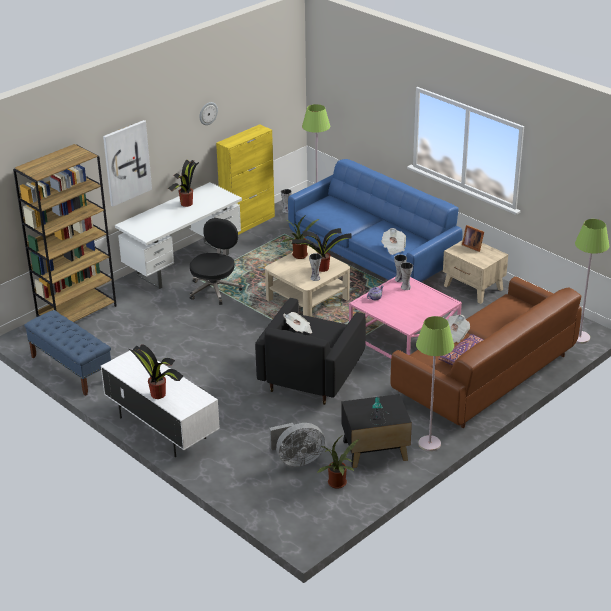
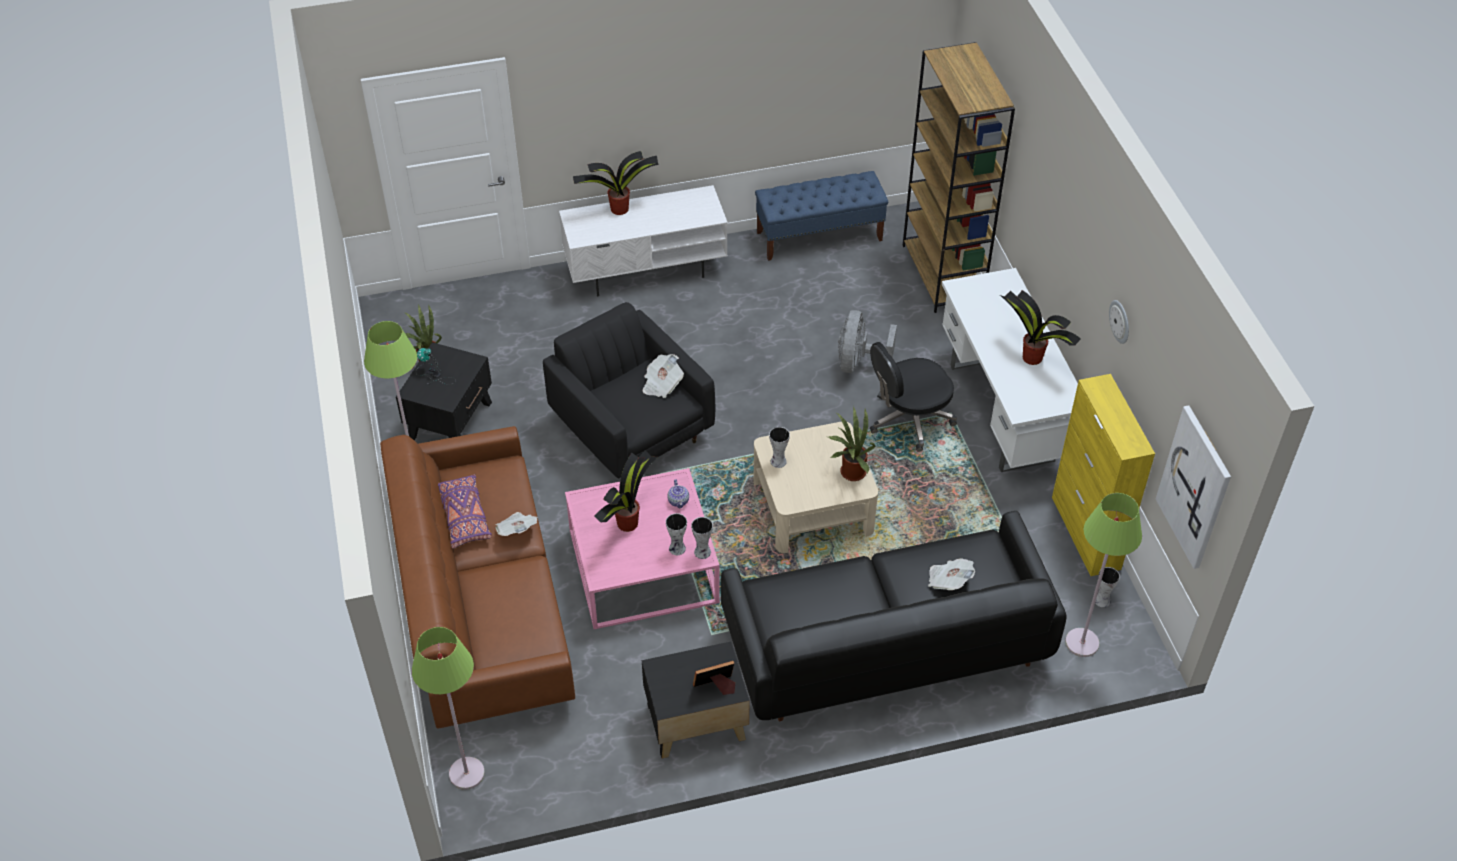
camera: 120 degrees right, 15 degrees up
picture [103,120,152,207] -> picture moved to [1156,405,1231,569]
black office chair [190,218,242,305] -> black office chair turned 105 degrees clockwise [870,342,957,452]
grey fan [269,423,325,467] -> grey fan moved to [838,310,897,373]
blue sofa [288,159,463,282] -> black sofa [721,511,1067,721]
potted plant [292,228,352,272] -> potted plant moved to [594,450,657,532]
newspaper [381,228,406,255] -> newspaper moved to [928,558,975,590]
beige side table [443,240,508,304] -> black side table [642,642,750,759]

